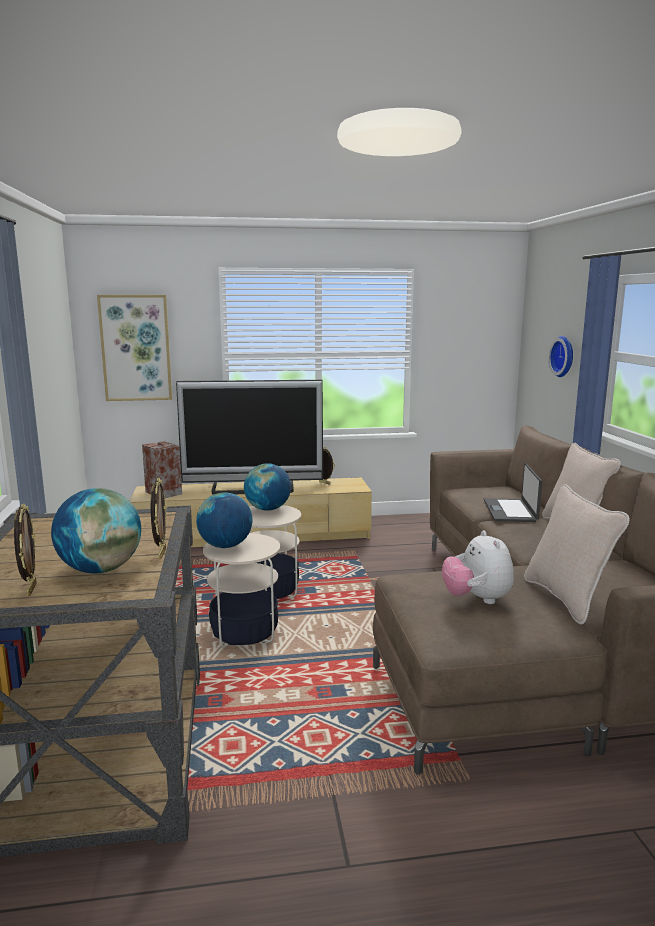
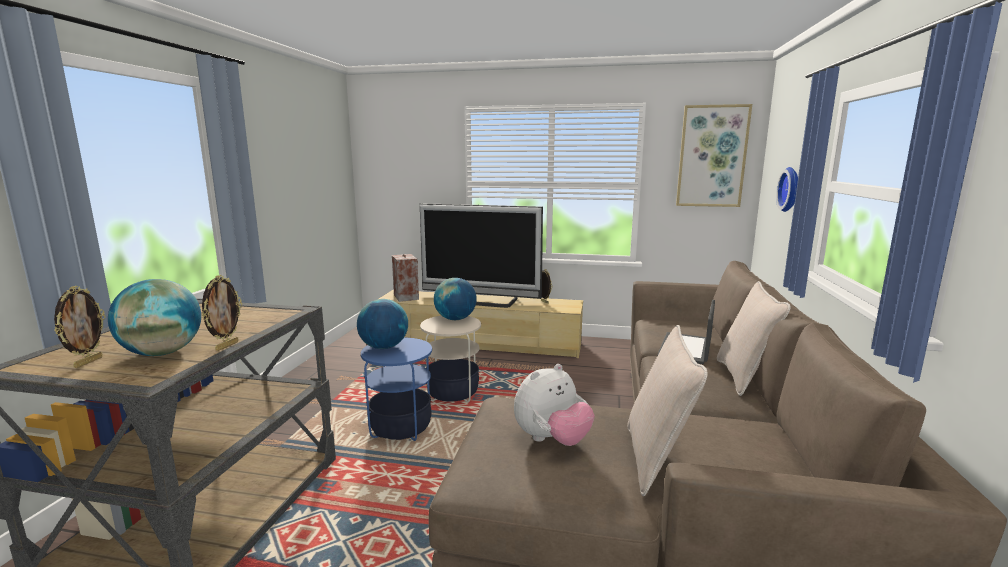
camera: 20 degrees right, 0 degrees up
picture [97,295,172,401] -> picture moved to [676,104,752,207]
beige side table [203,533,280,647] -> blue side table [361,338,432,441]
plush toy [442,530,514,604] -> plush toy turned 135 degrees counterclockwise [514,364,595,446]

